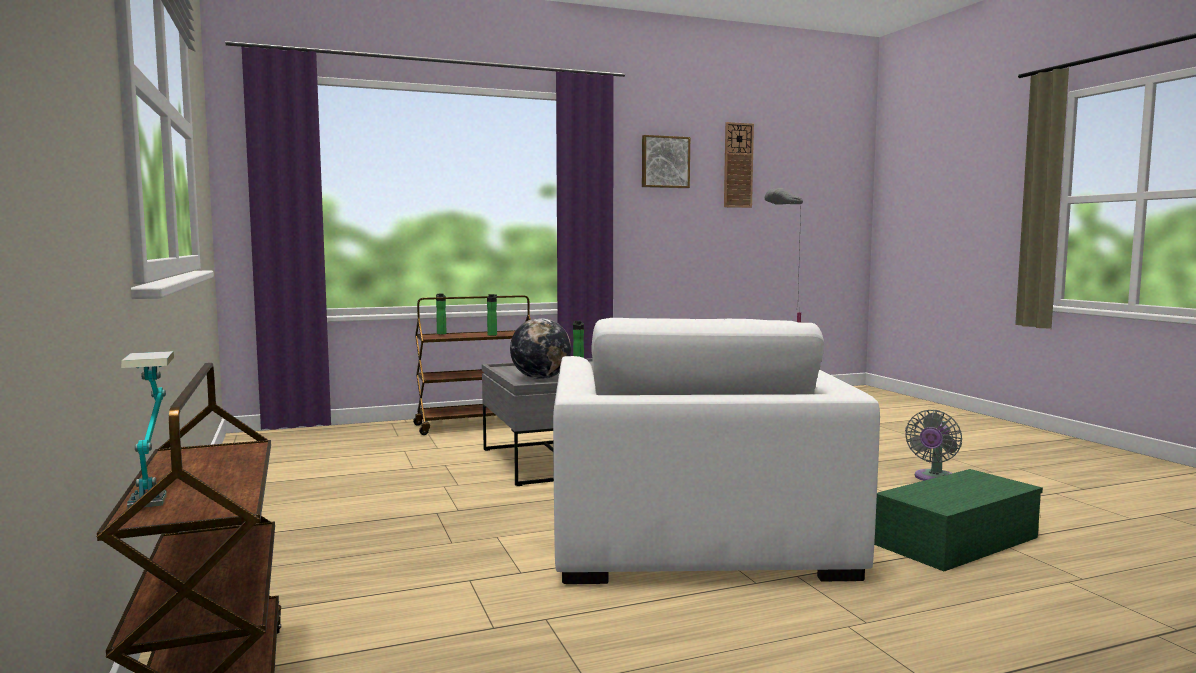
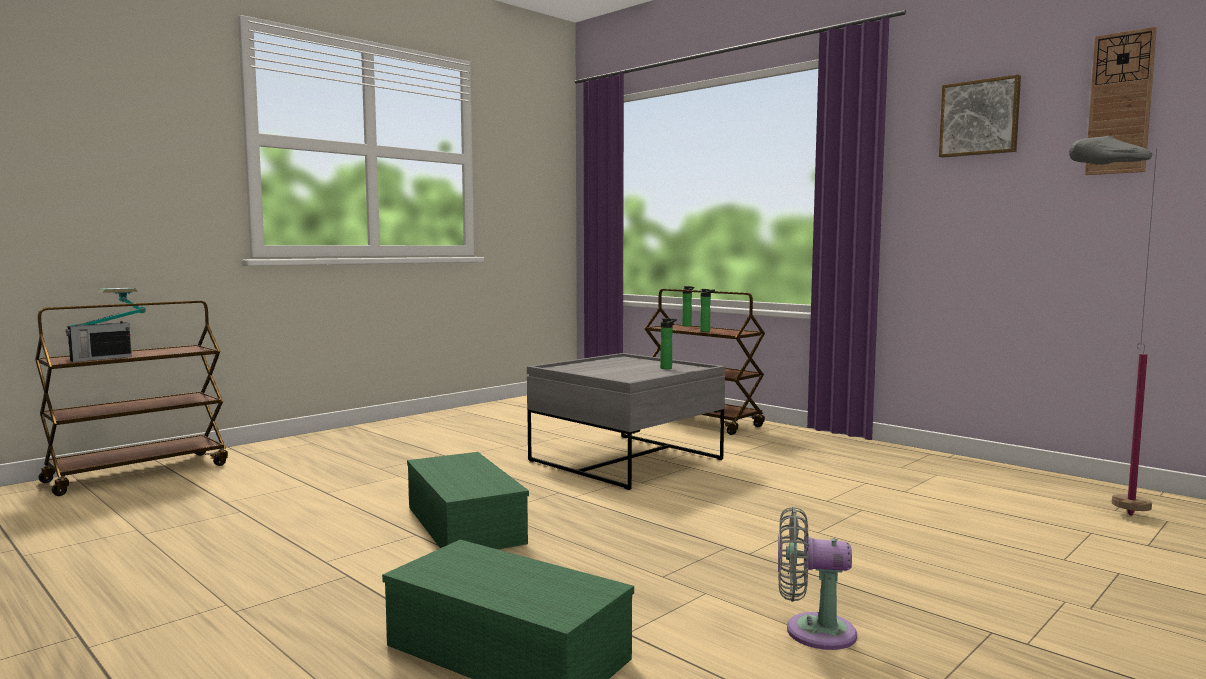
camera: 65 degrees right, 0 degrees up
globe [510,318,571,379] -> none
white armchair [553,318,880,585] -> green storage box [407,452,529,549]
none -> radio [66,313,132,362]

